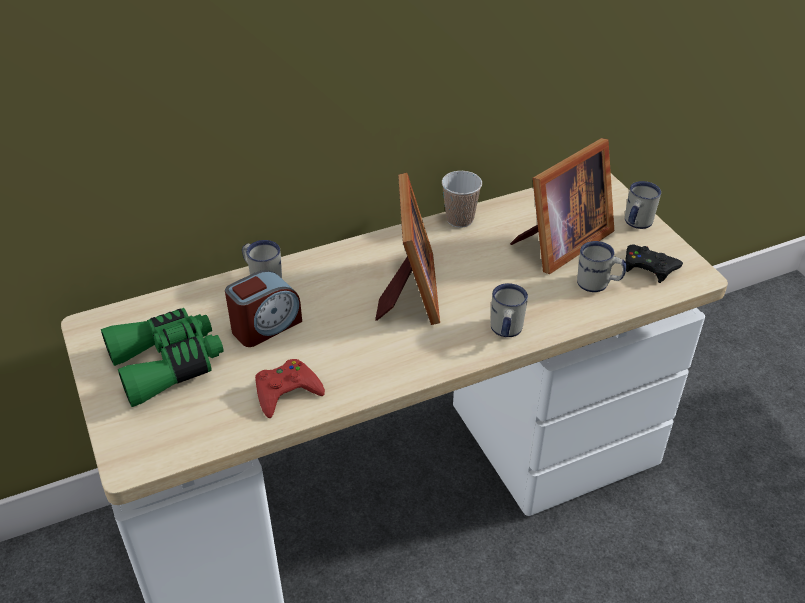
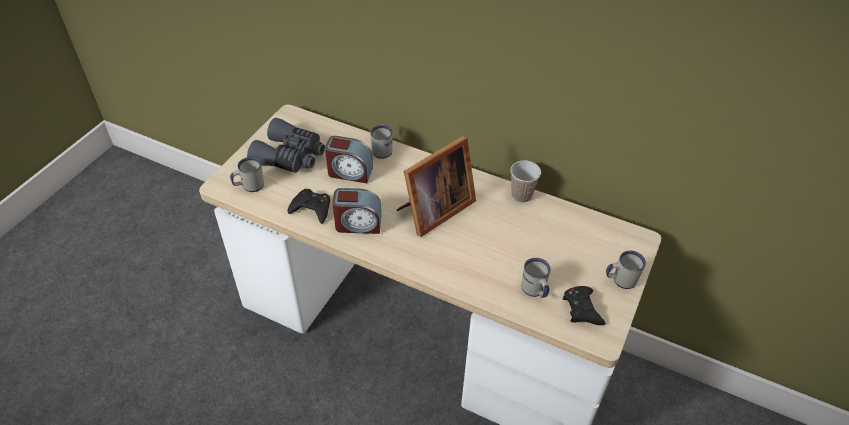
camera: 50 degrees right, 5 degrees up
green binoculars [101,308,224,407] -> grey binoculars [247,118,325,173]
red game controller [255,359,325,418] -> black game controller [287,189,330,224]
white mug [491,283,528,337] -> white mug moved to [230,157,264,192]
picture frame [510,138,614,274] -> none
none -> alarm clock [332,188,381,234]

